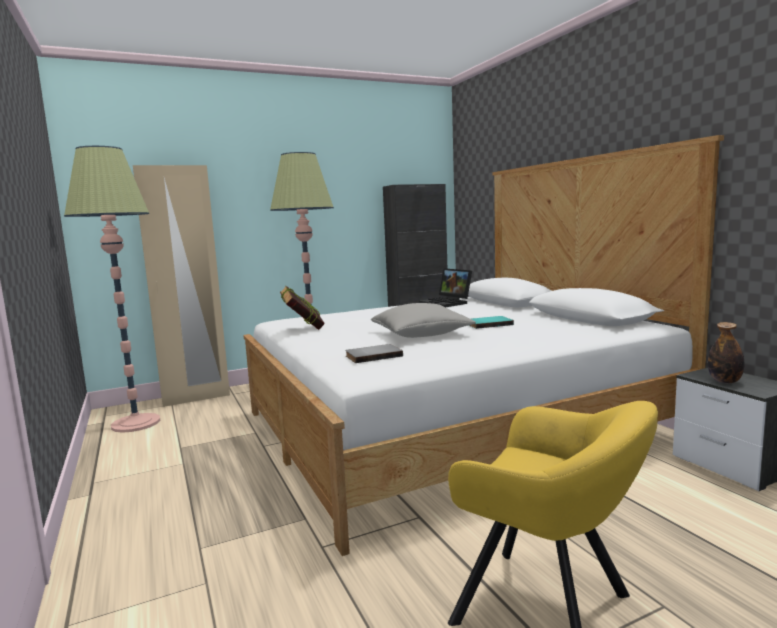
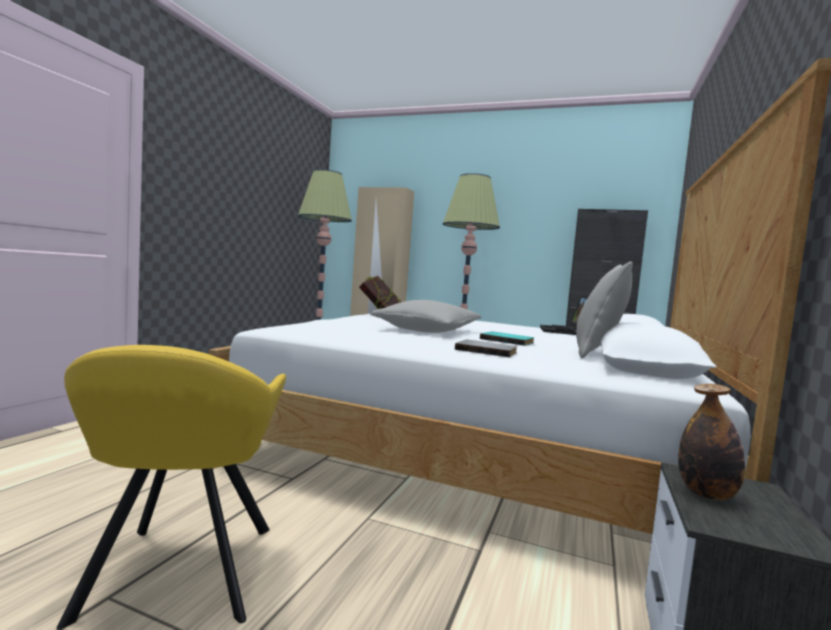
camera: 45 degrees right, 5 degrees down
grey book [345,344,403,363] -> grey book moved to [455,340,517,357]
none -> grey pillow [576,262,633,358]

